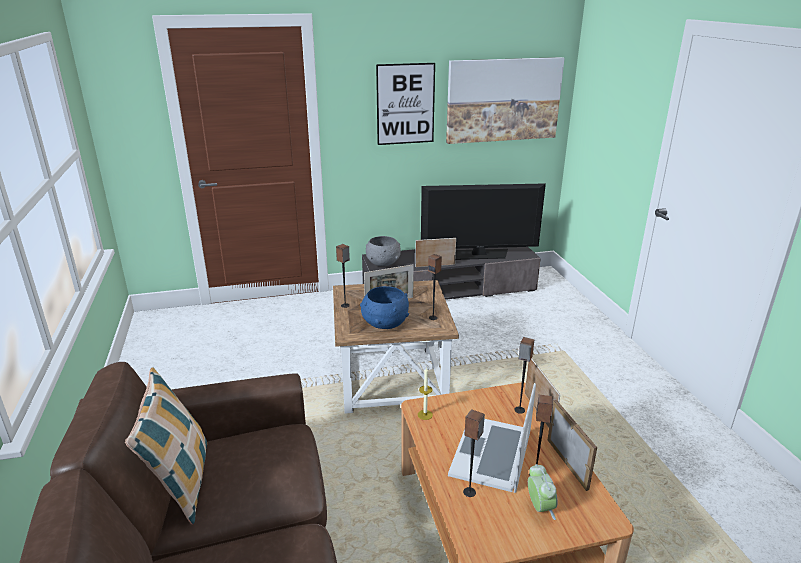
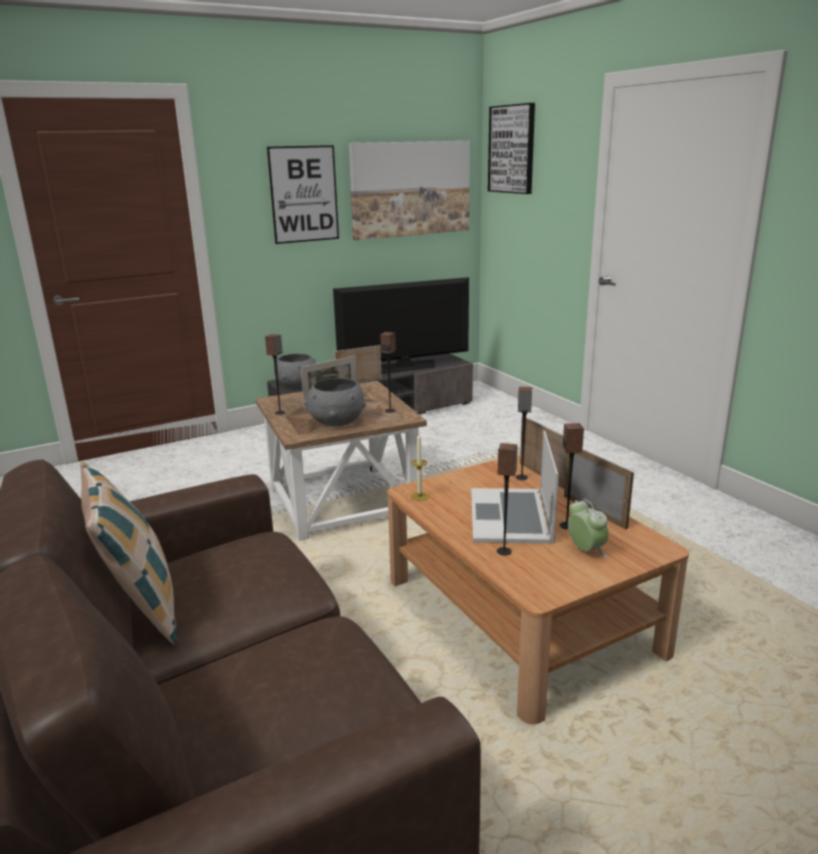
camera: 15 degrees left, 5 degrees down
blue bowl [360,286,409,329] -> grey bowl [304,378,366,426]
none -> picture [488,103,535,194]

